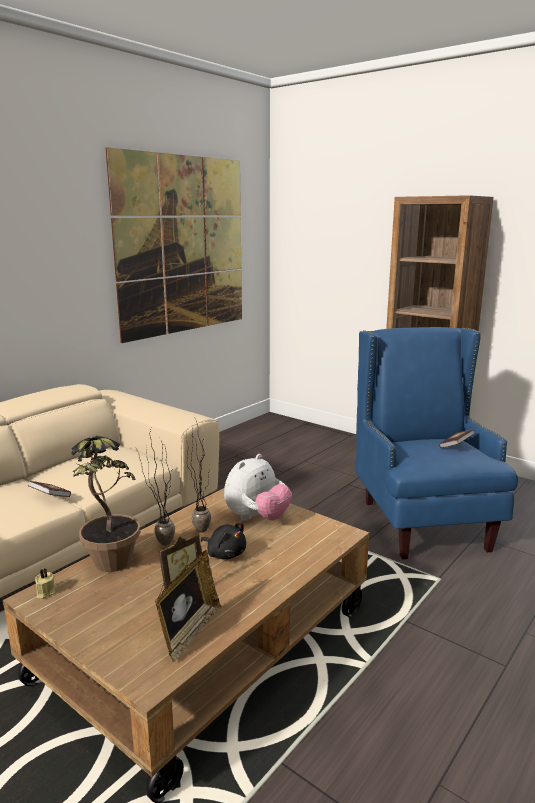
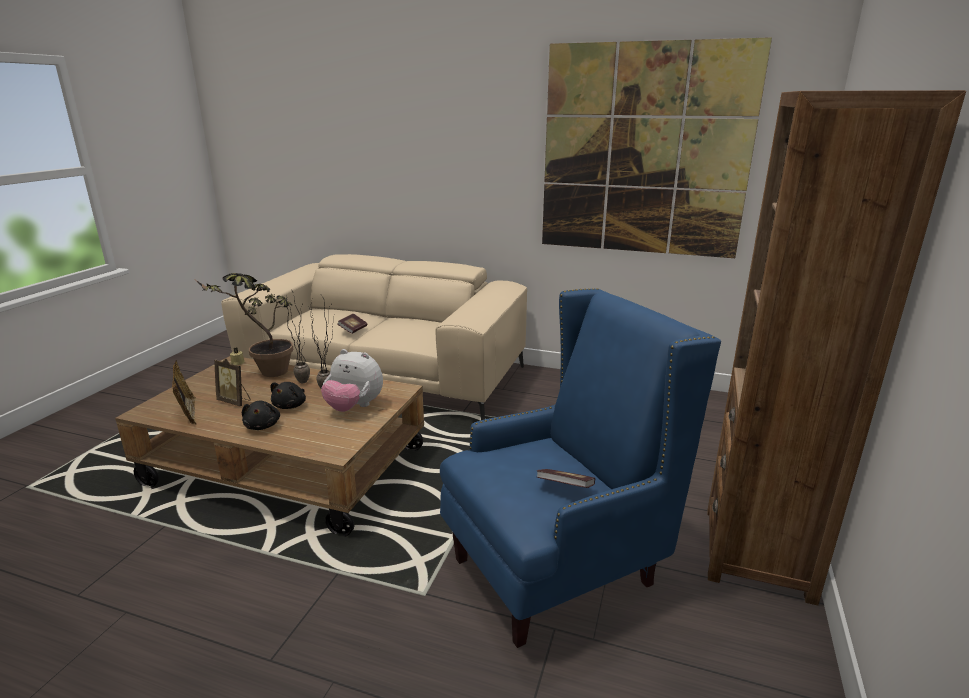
camera: 70 degrees right, 5 degrees up
picture frame [155,550,222,662] -> picture frame turned 120 degrees counterclockwise [172,360,196,424]
none -> black plush toy [242,401,280,430]

